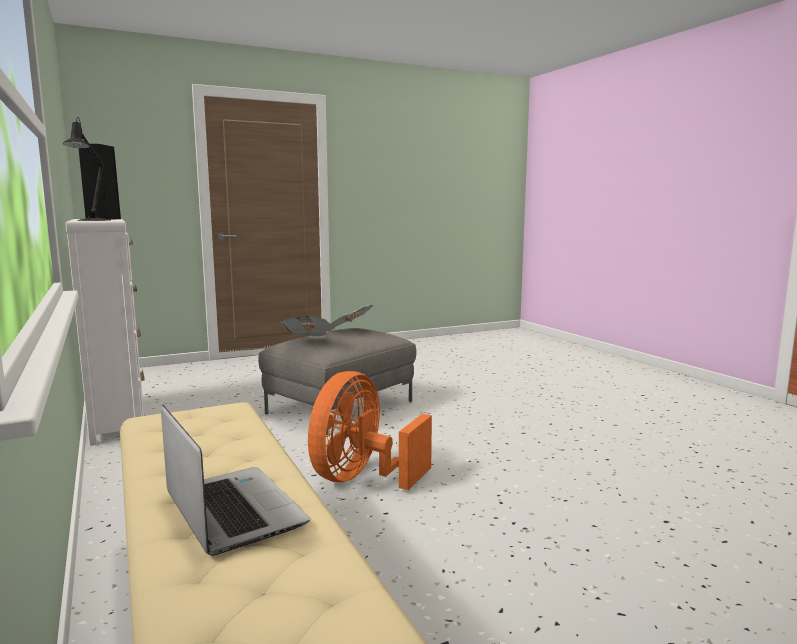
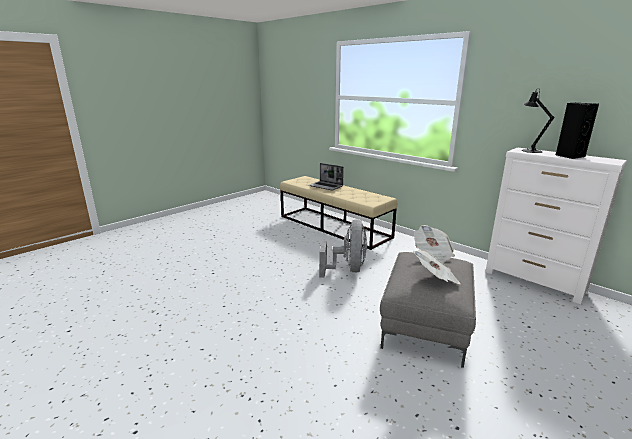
camera: 160 degrees right, 10 degrees up
orange fan [308,371,432,490] -> grey fan [319,219,367,278]

